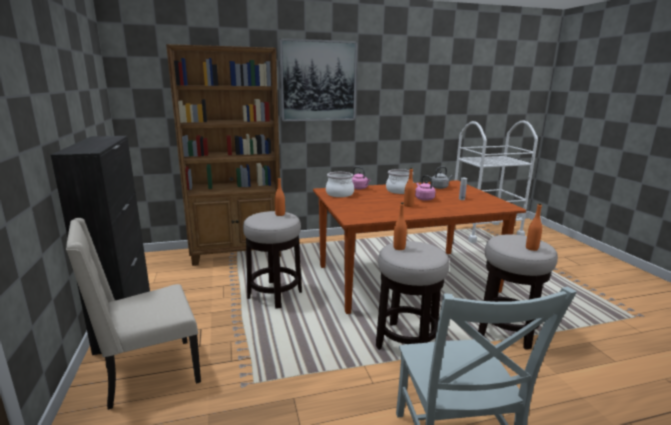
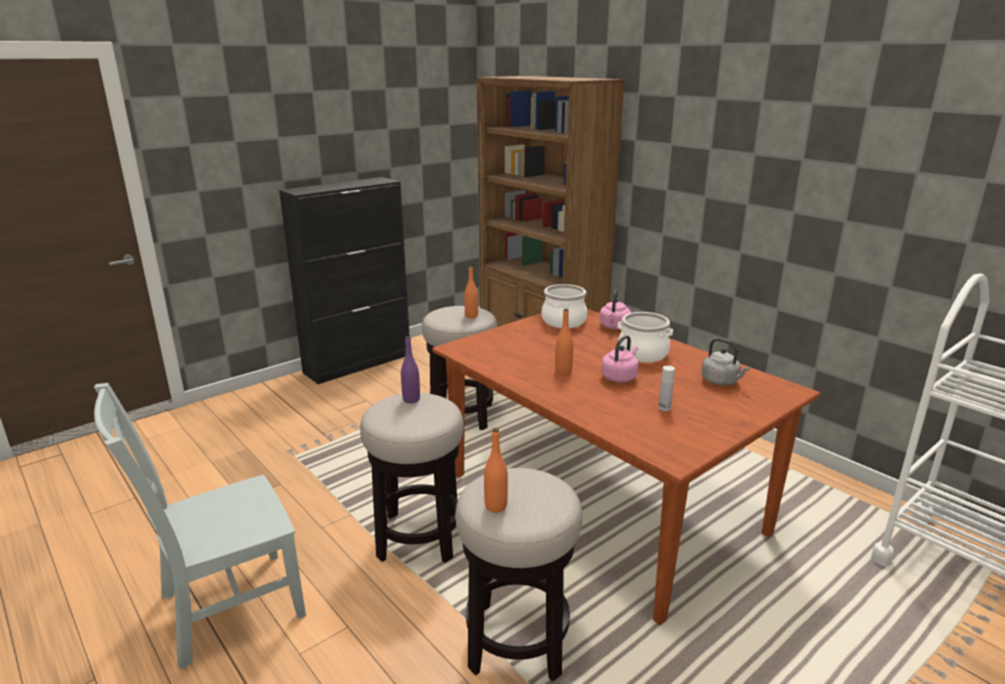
camera: 65 degrees right, 5 degrees up
beige chair [66,218,201,410] -> none
picture [279,38,357,121] -> none
orange bottle [393,202,407,250] -> purple bottle [401,336,420,403]

